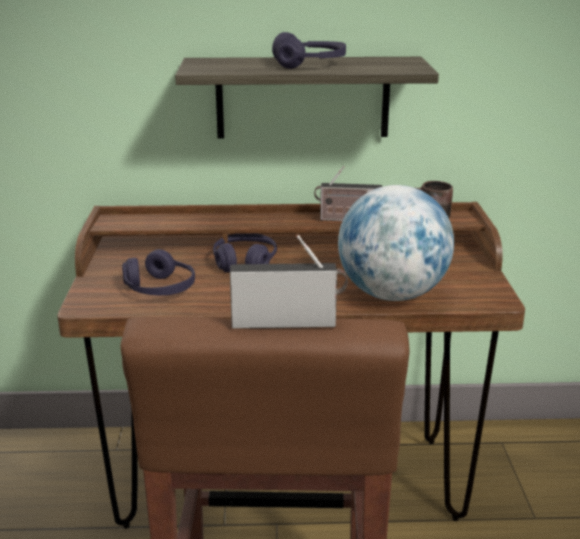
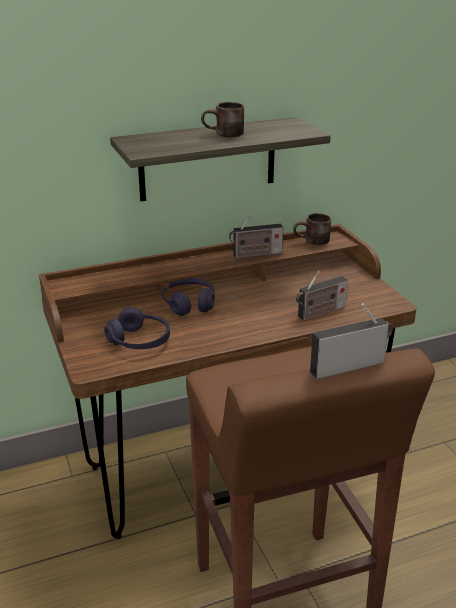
camera: 20 degrees left, 5 degrees up
purple headphones [272,32,346,69] -> brown mug [201,102,244,137]
globe [338,185,454,301] -> radio [296,270,348,321]

